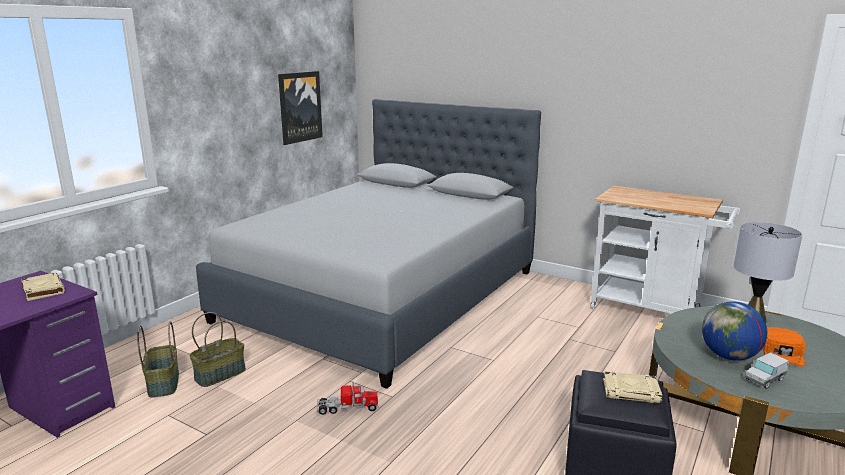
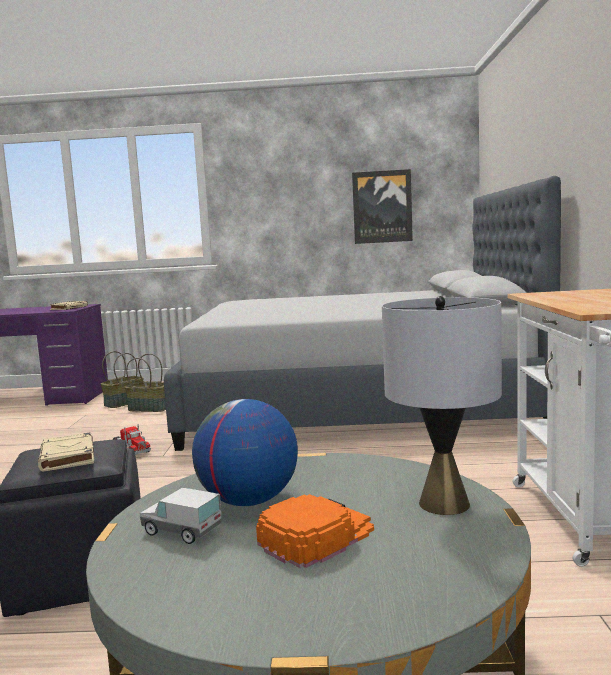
camera: 60 degrees right, 10 degrees down
orange cap [762,327,806,367] -> orange cap turned 150 degrees clockwise [256,494,374,568]

